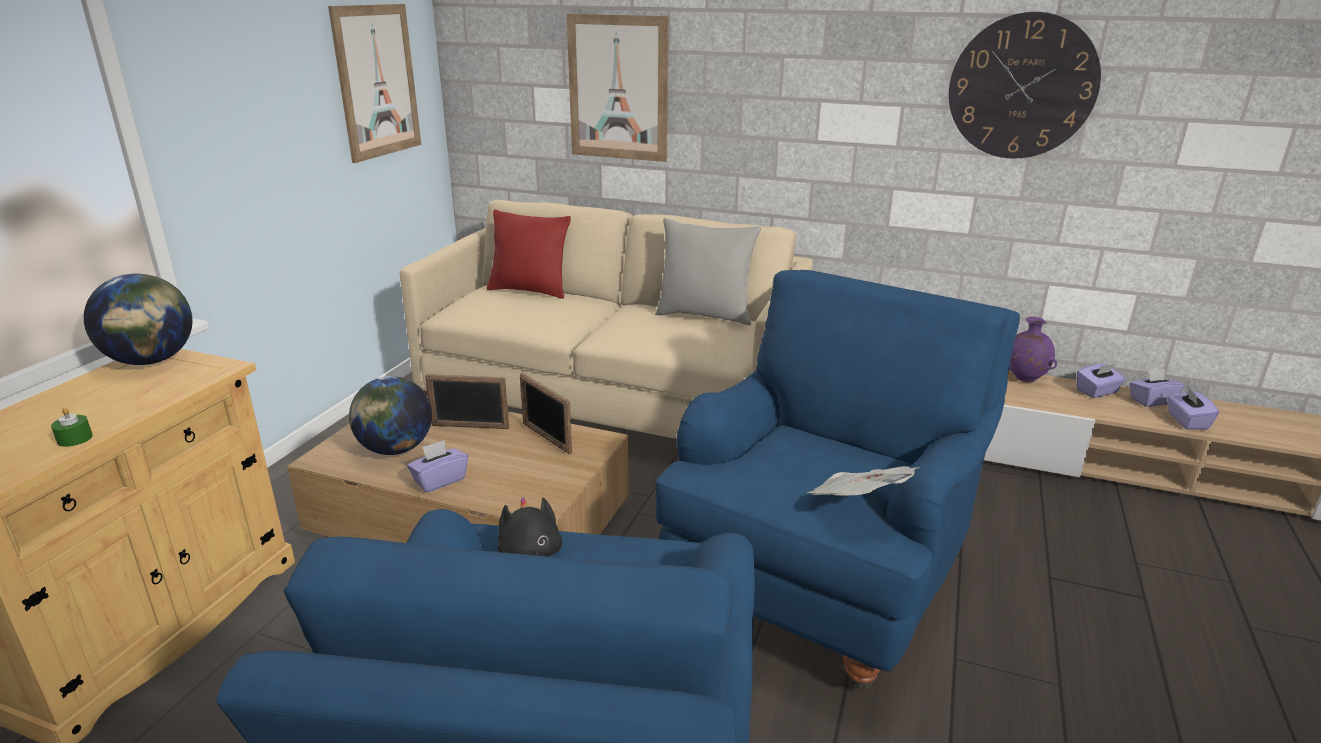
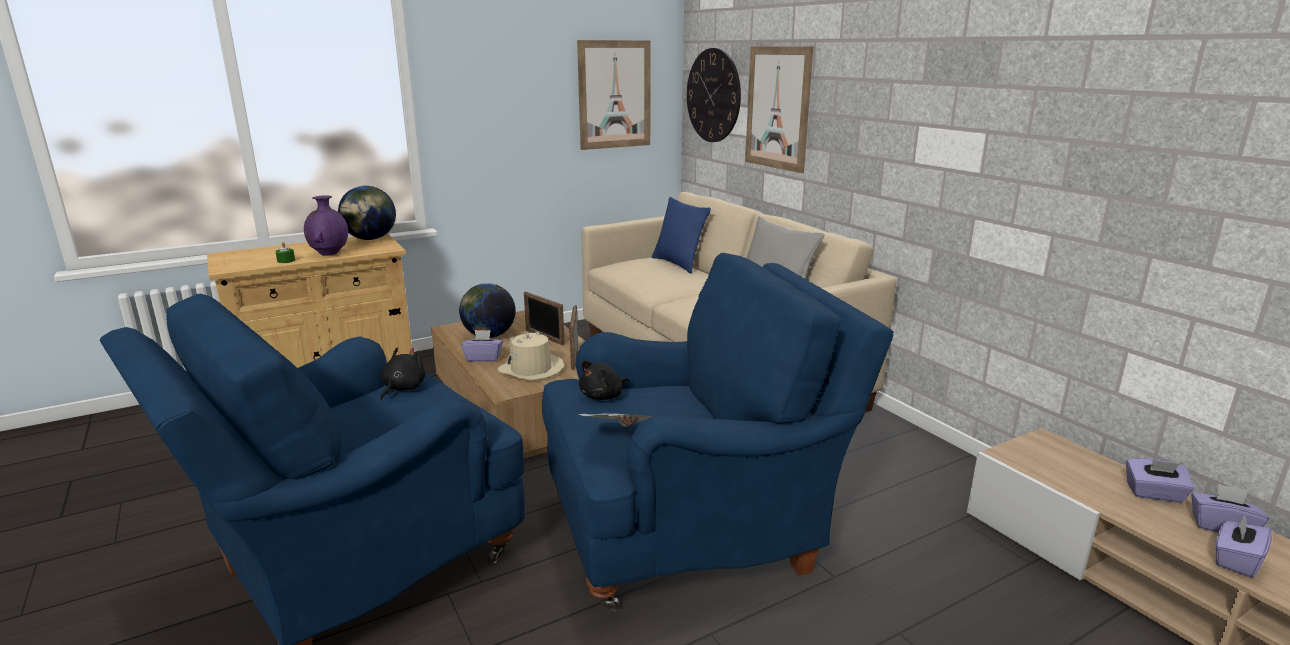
camera: 40 degrees right, 5 degrees down
red pillow [487,210,571,299] -> blue pillow [652,197,711,273]
wall clock [949,12,1101,158] -> wall clock moved to [687,48,741,142]
purple vase [1009,317,1057,382] -> purple vase moved to [304,195,348,256]
none -> beige hat [498,331,565,380]
none -> black plush toy [579,360,630,400]

